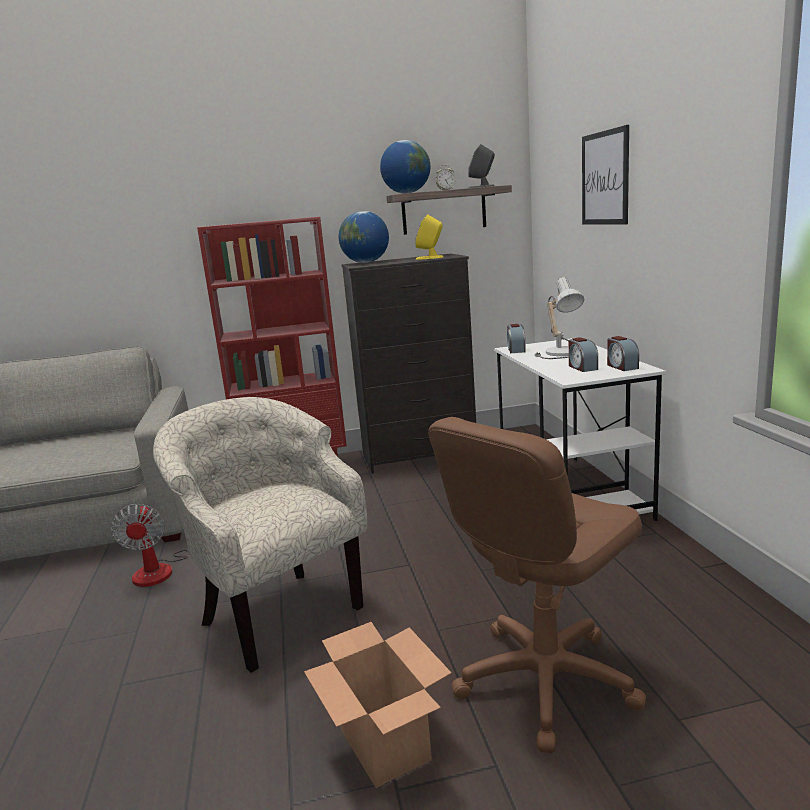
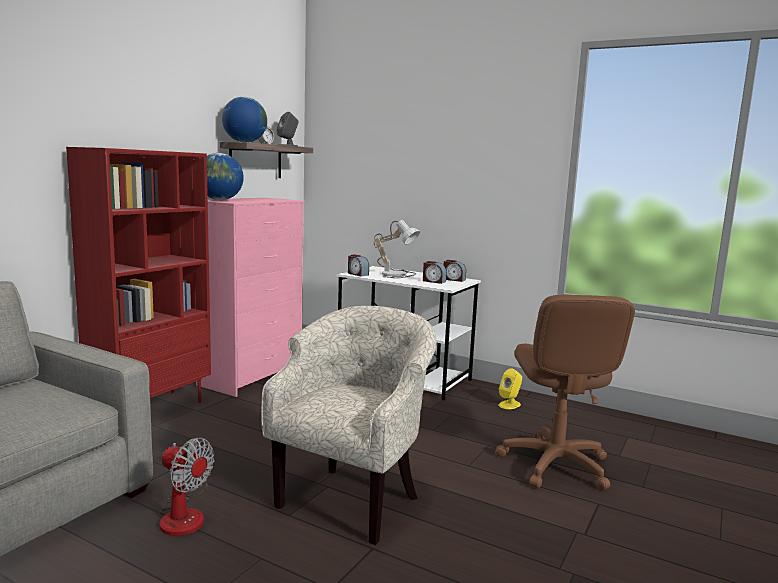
camera: 50 degrees left, 5 degrees down
beige armchair [153,397,367,673] -> beige armchair turned 120 degrees clockwise [261,306,437,545]
cardboard box [304,622,451,788] -> none
black dresser [341,254,476,474] -> pink dresser [196,198,305,397]
yellow speaker [416,214,443,260] -> yellow speaker moved to [498,369,522,409]
picture [582,125,629,225] -> none

